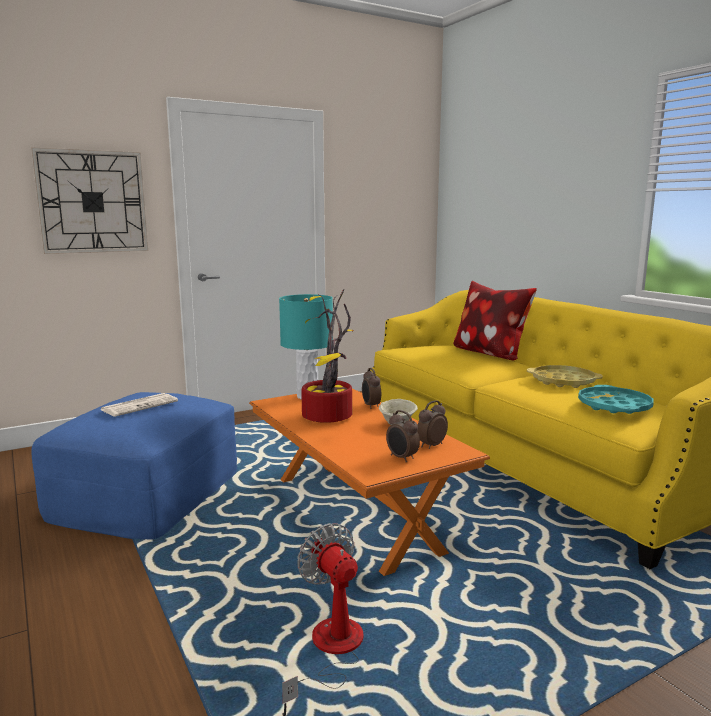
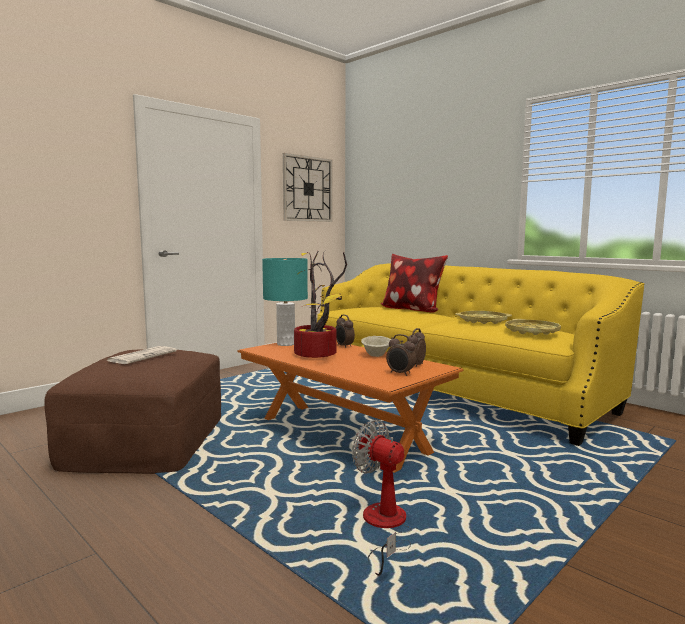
camera: 15 degrees left, 5 degrees down
wall clock [31,147,148,254] -> wall clock moved to [283,153,333,222]
blue ottoman [31,392,237,539] -> brown ottoman [44,349,221,474]
turquoise tray [578,385,654,414] -> yellow tray [505,319,561,335]

